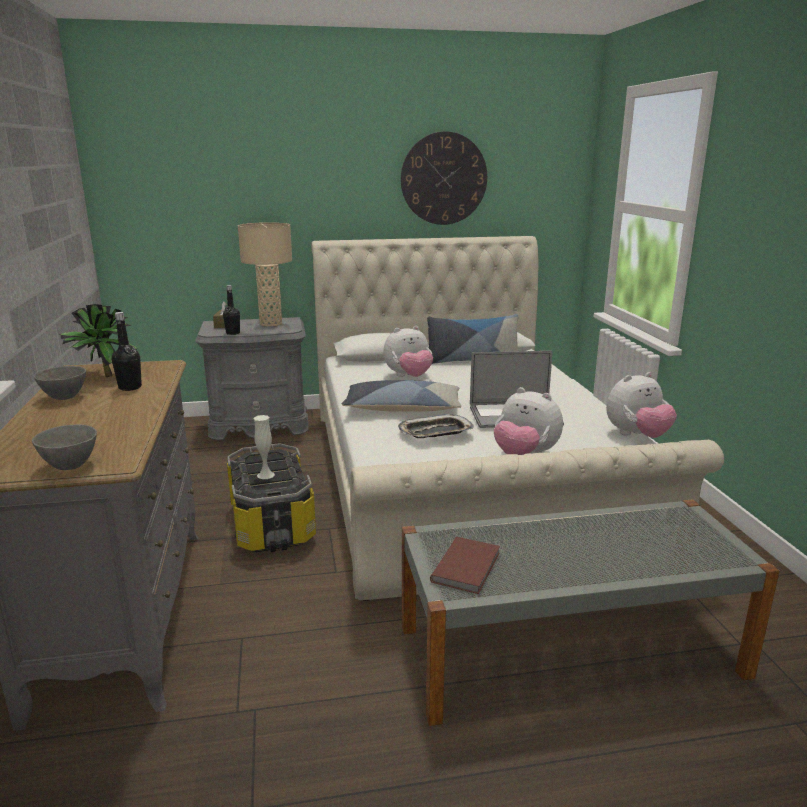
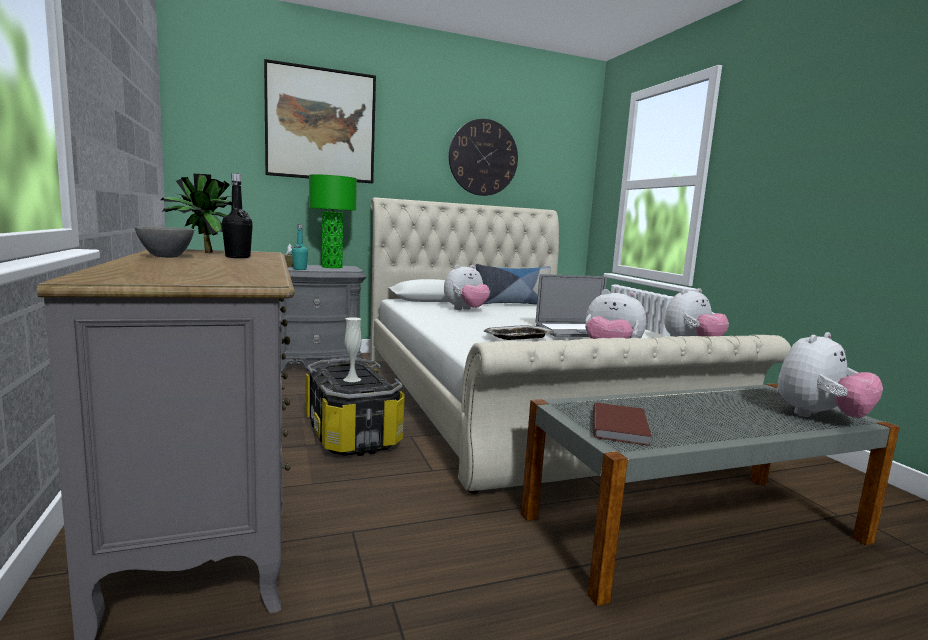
camera: 10 degrees left, 10 degrees down
grey bowl [32,425,97,470] -> none
black bottle [223,285,240,335] -> turquoise bottle [292,224,308,270]
beige table lamp [238,222,292,326] -> green table lamp [309,174,357,268]
pillow [342,380,461,412] -> none
none -> picture [264,59,376,183]
none -> plush toy [778,332,883,418]

